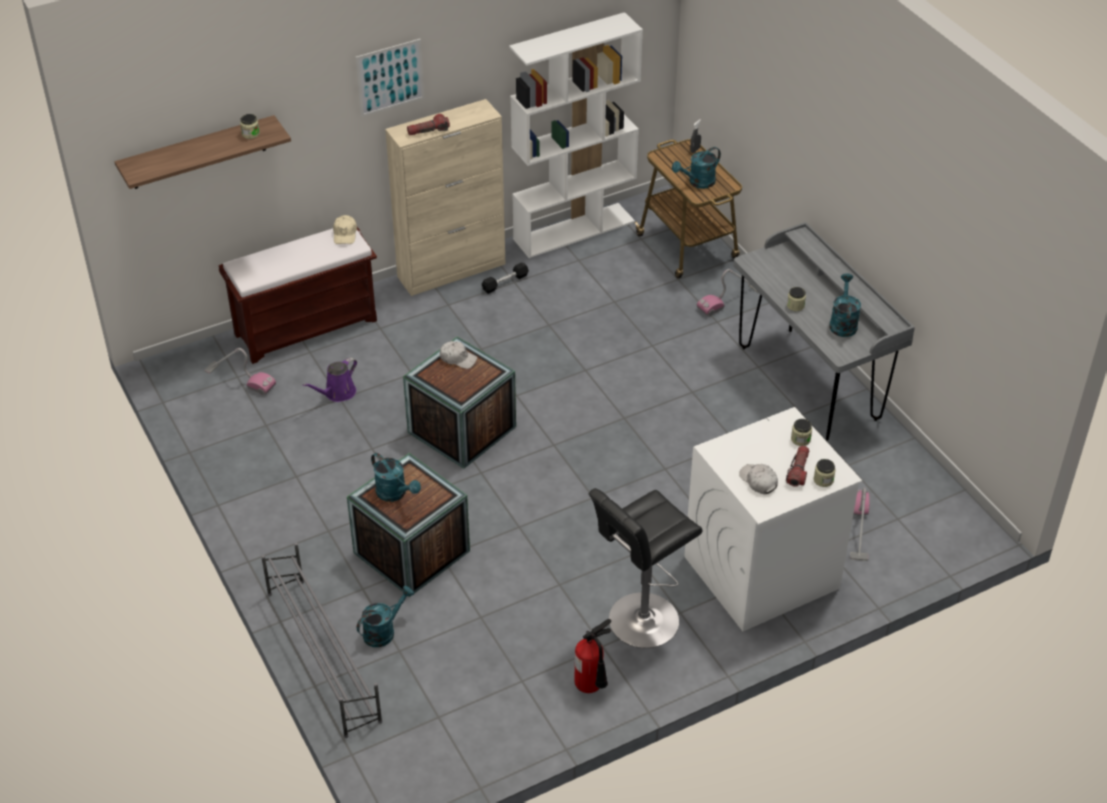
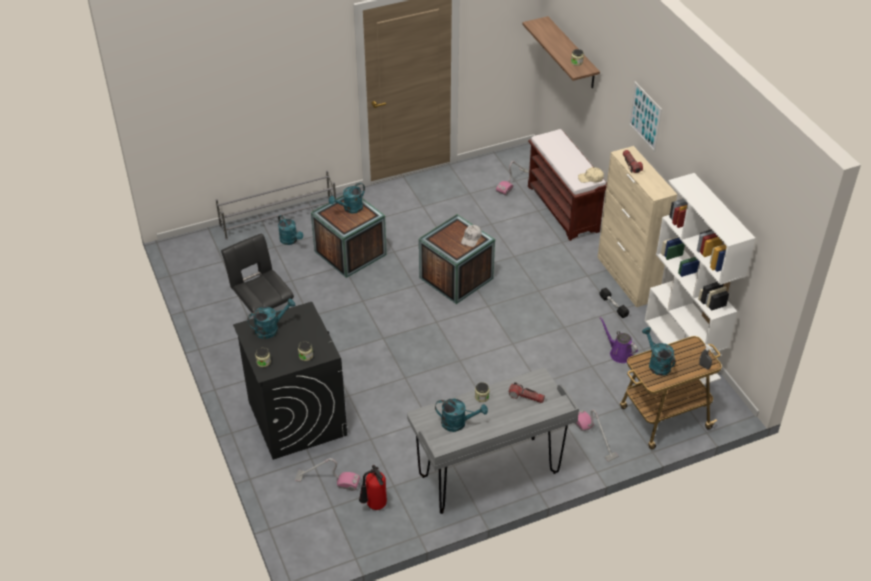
camera: 95 degrees right, 0 degrees up
purple watering can [303,357,357,402] -> purple watering can moved to [599,317,638,363]
fire extinguisher [575,619,611,693] -> fire extinguisher moved to [359,465,387,510]
white washing machine [684,407,862,631] -> black washing machine [233,302,347,460]
white cap [739,464,778,494] -> turquoise watering can [248,299,295,339]
flashlight [786,446,809,487] -> flashlight moved to [509,382,545,403]

